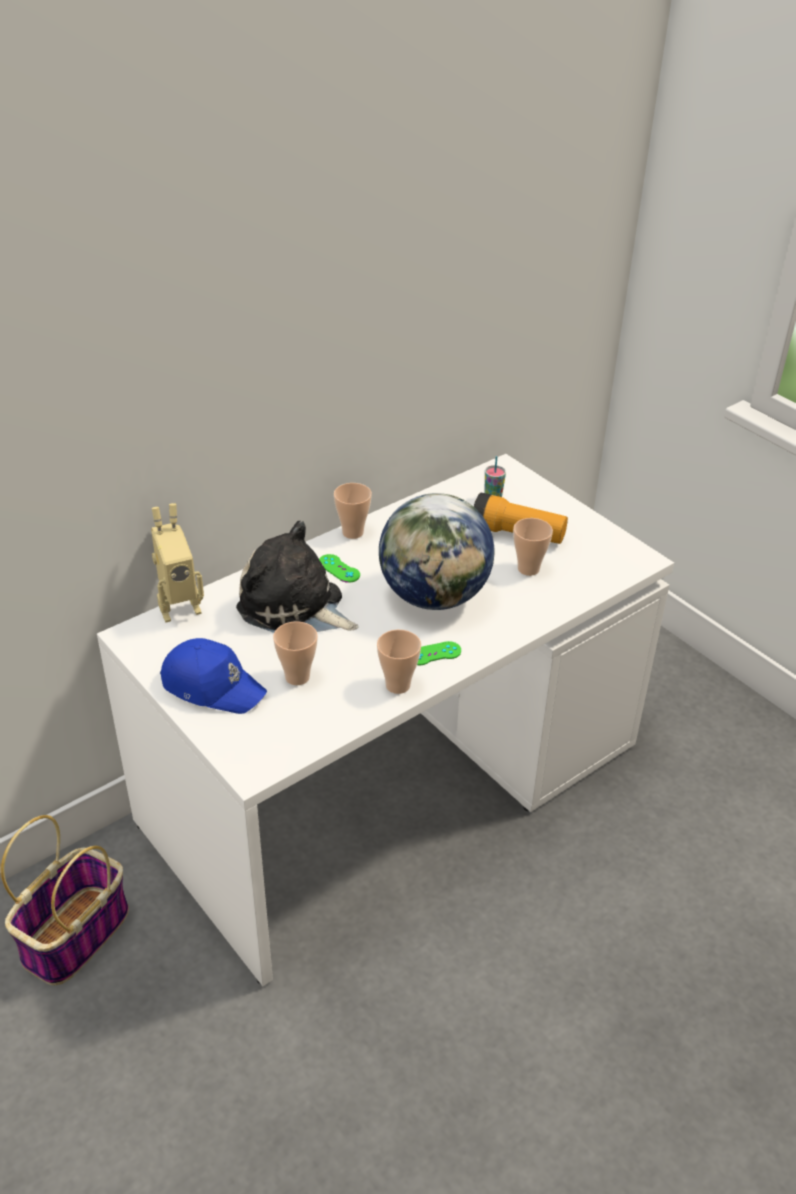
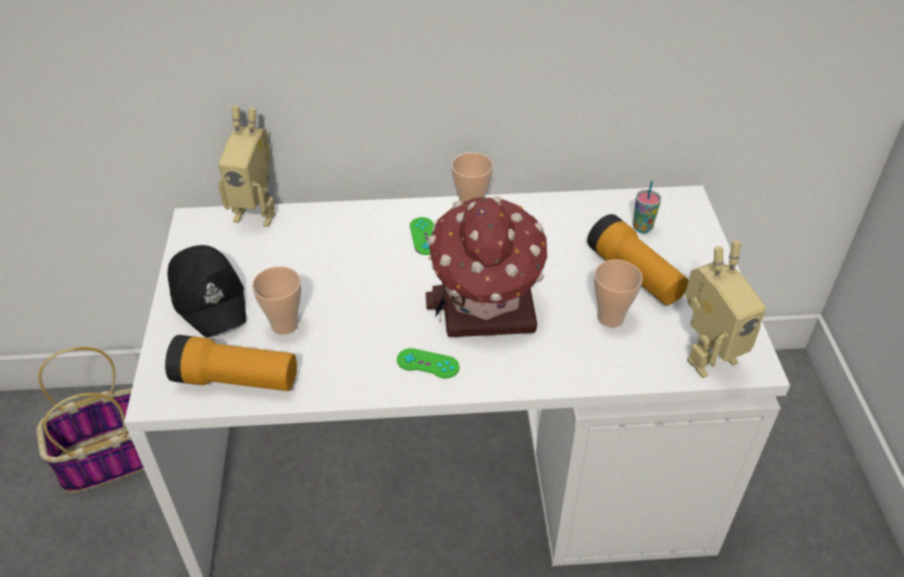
camera: 35 degrees right, 5 degrees up
blue cap [160,638,267,714] -> black cap [167,245,246,337]
plush toy [236,521,359,633] -> none
cup [377,629,421,694] -> none
globe [379,493,495,610] -> toy house [426,196,547,337]
none -> flashlight [165,335,297,391]
none -> toy robot [685,241,766,378]

